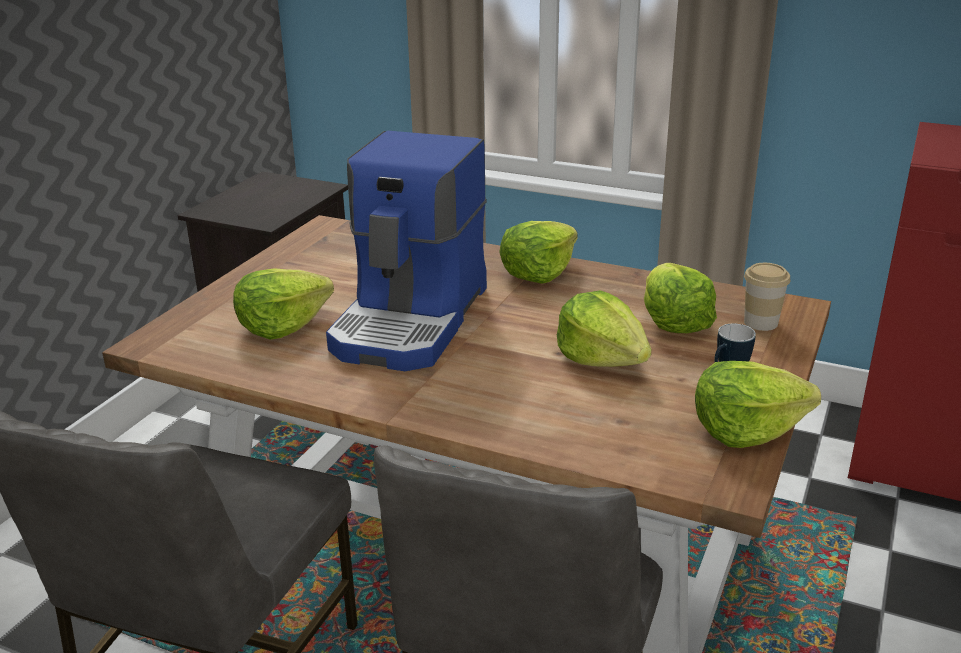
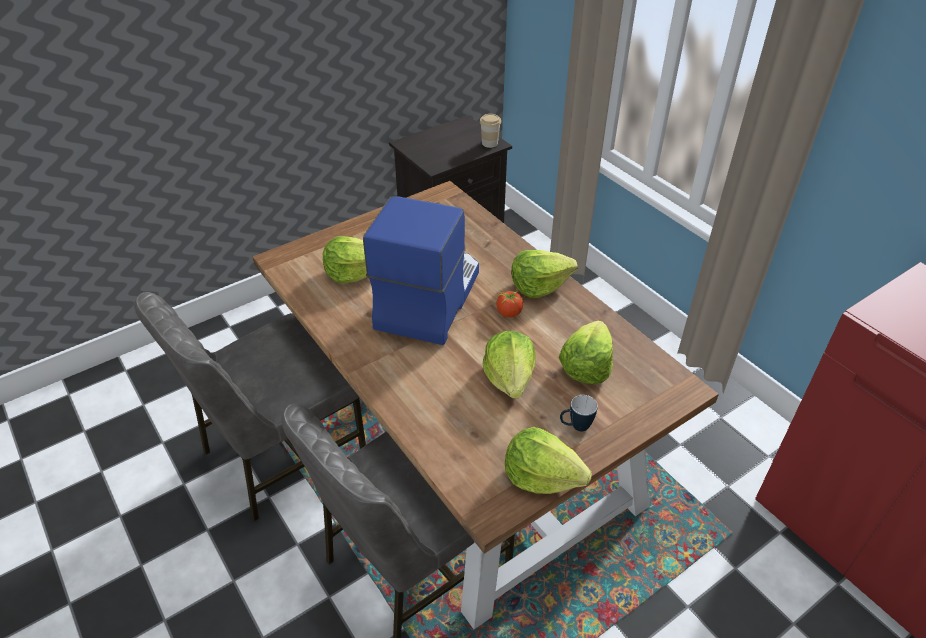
camera: 30 degrees right, 15 degrees up
coffee machine [326,131,487,371] -> coffee machine turned 150 degrees clockwise [363,196,479,345]
cup [744,263,790,331] -> cup moved to [480,114,501,148]
none -> tomato [496,289,524,318]

